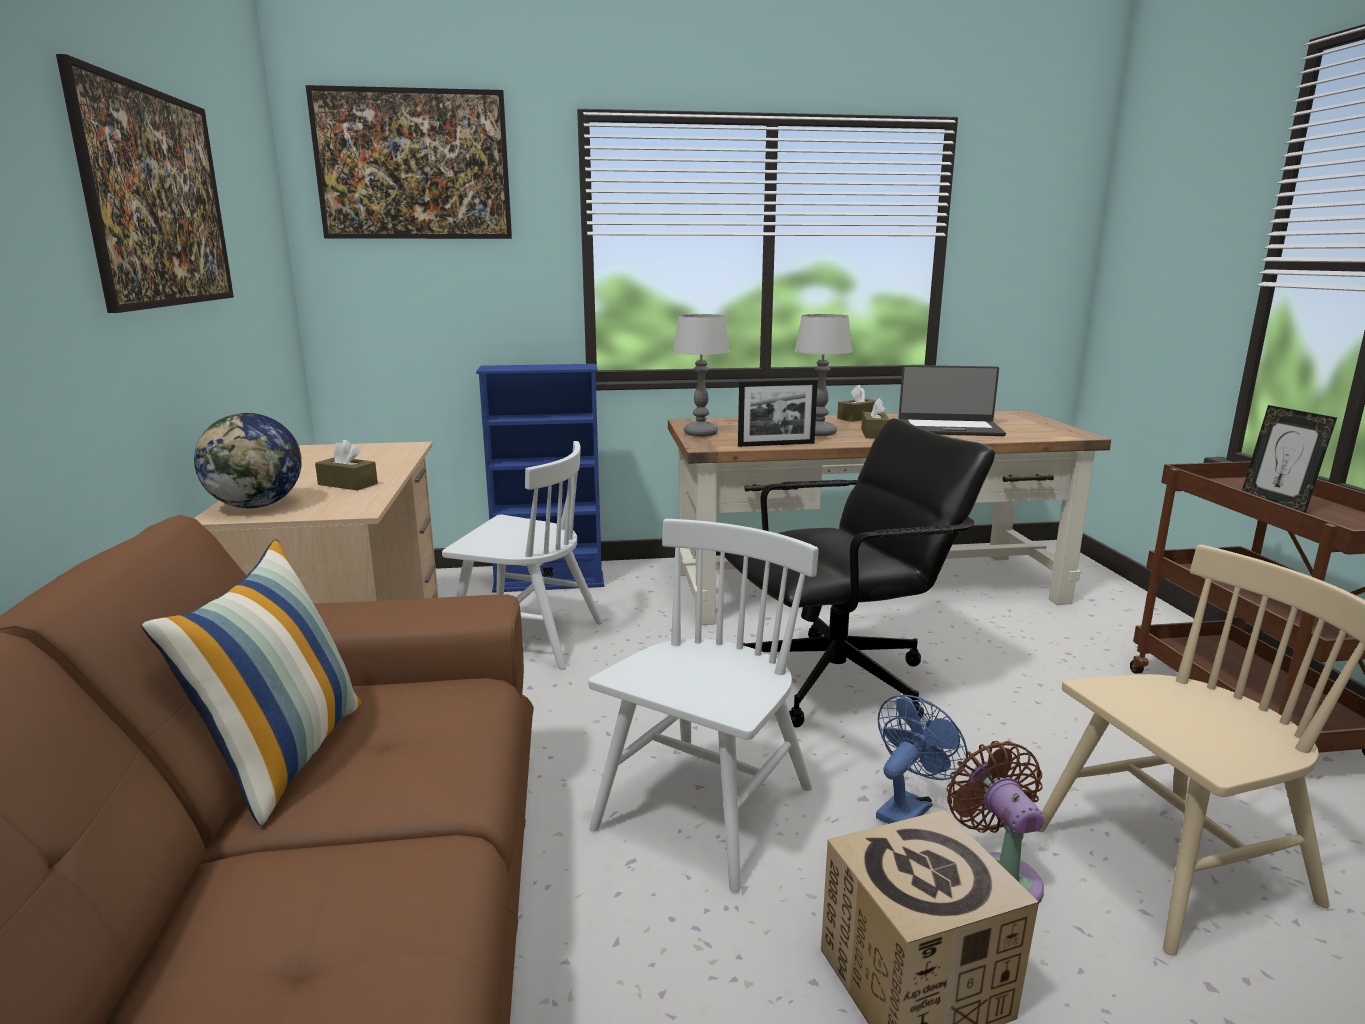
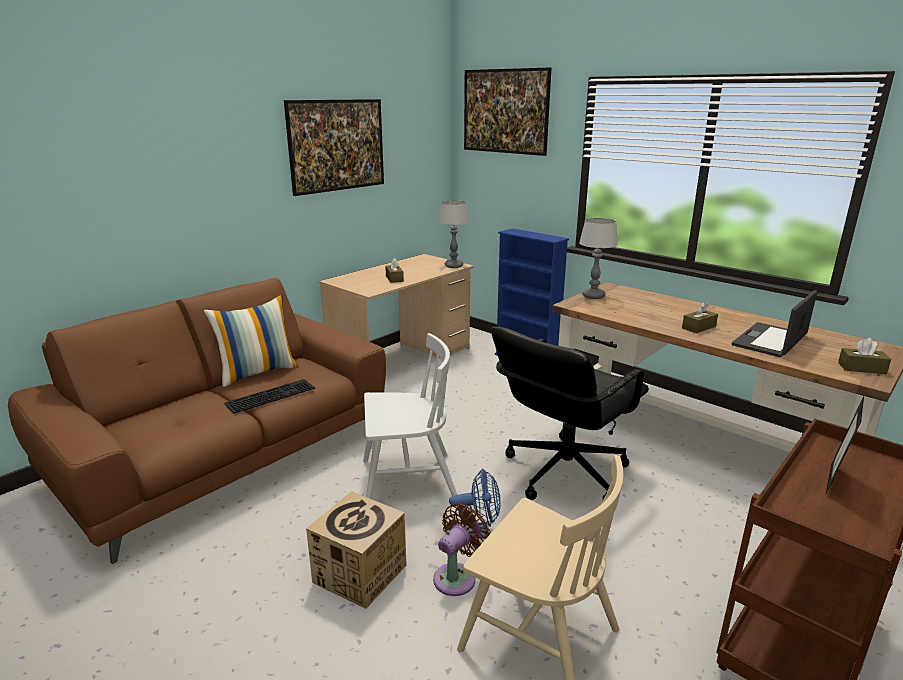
camera: 50 degrees right, 5 degrees up
globe [194,413,302,508] -> none
white chair [442,441,603,670] -> none
black office chair [720,418,995,727] -> black office chair turned 105 degrees clockwise [491,327,649,500]
picture frame [738,379,818,447] -> none
table lamp [794,314,853,436] -> table lamp moved to [438,200,470,268]
brown tissue box [837,385,876,422] -> brown tissue box moved to [838,338,891,374]
laptop [898,365,1006,436] -> laptop turned 75 degrees clockwise [732,290,817,357]
none -> keyboard [224,379,315,414]

